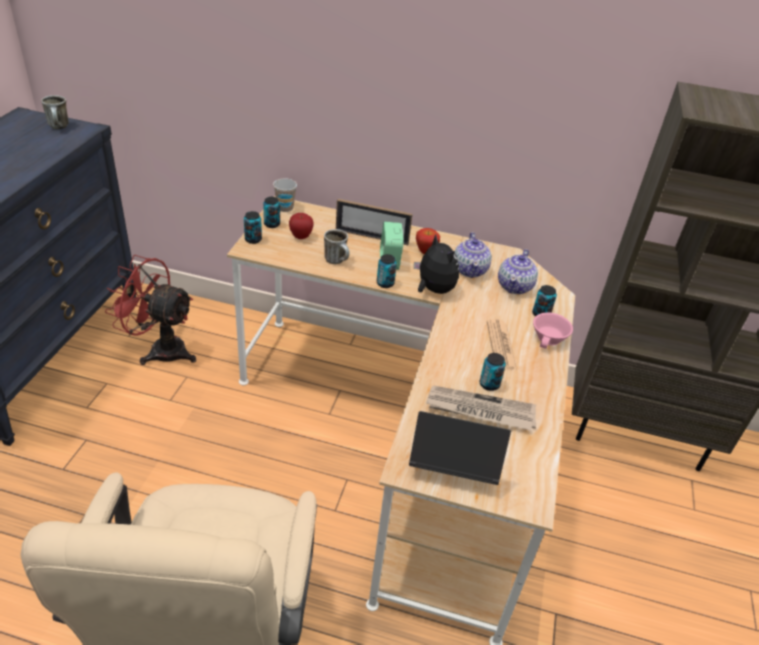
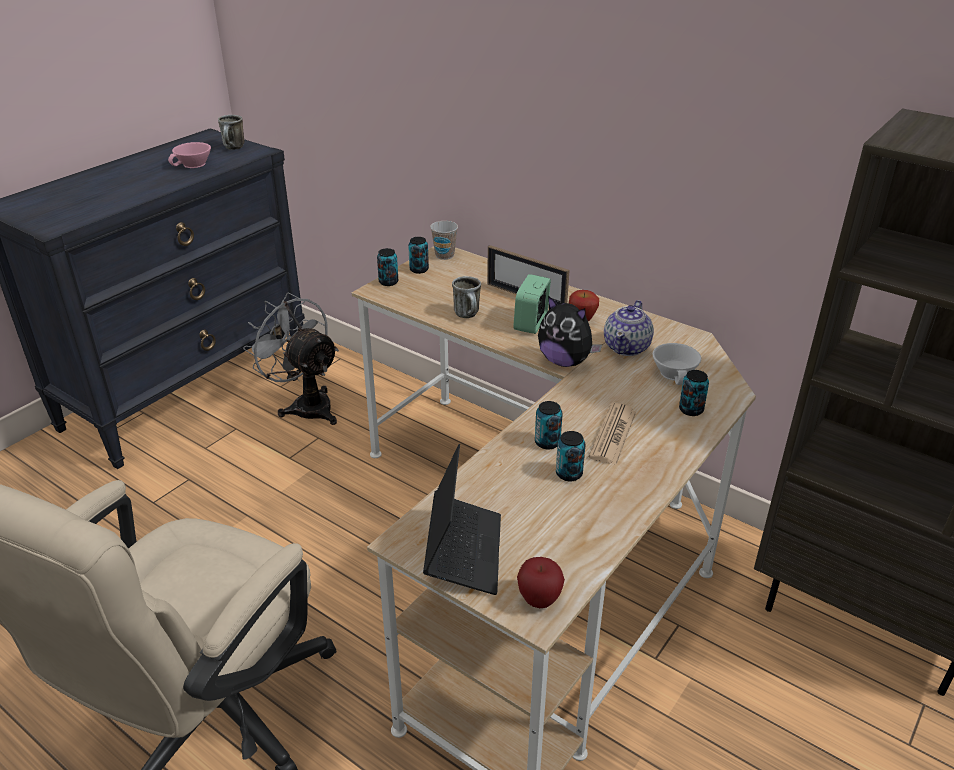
camera: 25 degrees right, 5 degrees down
red fan [105,255,196,365] -> grey fan [243,293,339,425]
apple [289,213,314,239] -> apple moved to [517,557,565,608]
can [377,254,397,288] -> can moved to [535,401,563,449]
laptop [409,411,511,485] -> laptop turned 60 degrees clockwise [423,444,501,595]
plush toy [414,234,459,294] -> plush toy turned 135 degrees clockwise [538,296,602,367]
newspaper [426,385,536,431] -> none
teapot [498,249,538,294] -> white cup [653,343,701,385]
pink cup [533,313,573,349] -> pink cup moved to [168,142,211,168]

